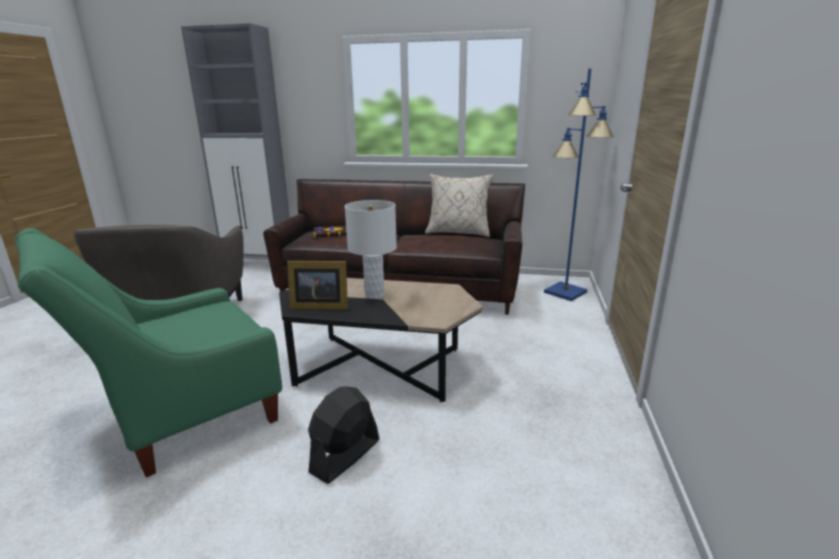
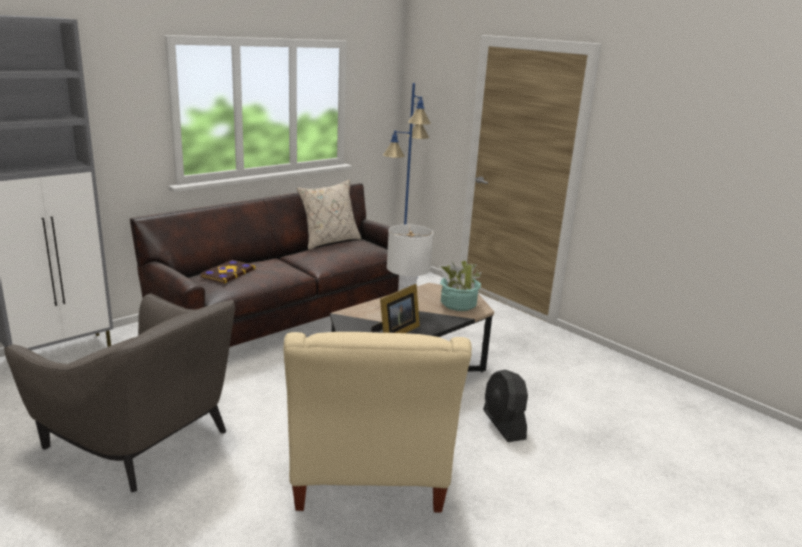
camera: 55 degrees left, 0 degrees up
green armchair [15,228,282,477] -> beige armchair [283,332,472,513]
none -> potted plant [439,260,481,311]

